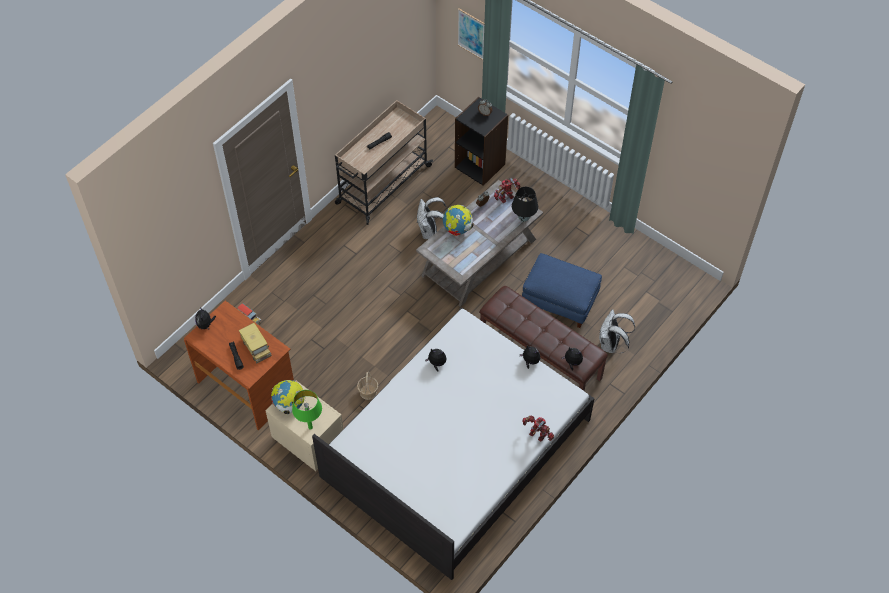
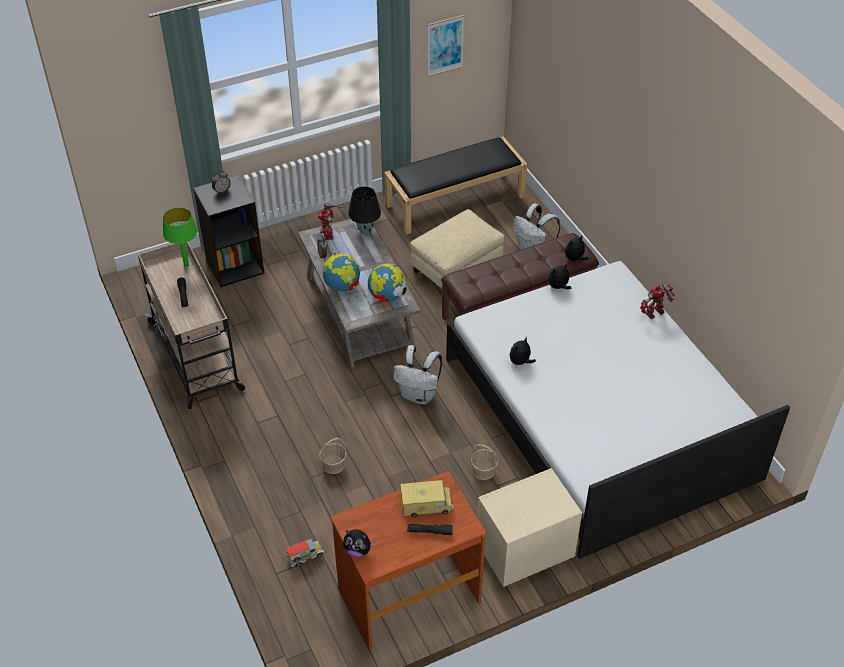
camera: 65 degrees left, 10 degrees down
globe [271,380,304,414] -> globe moved to [368,264,406,302]
green table lamp [292,390,322,430] -> green table lamp moved to [163,208,198,267]
white backpack [417,197,447,239] -> white backpack moved to [393,345,442,404]
picture [458,9,484,60] -> picture moved to [428,15,464,77]
blue ottoman [522,253,602,328] -> beige ottoman [410,209,505,288]
none -> basket [319,438,347,474]
none -> black bench [384,136,527,235]

